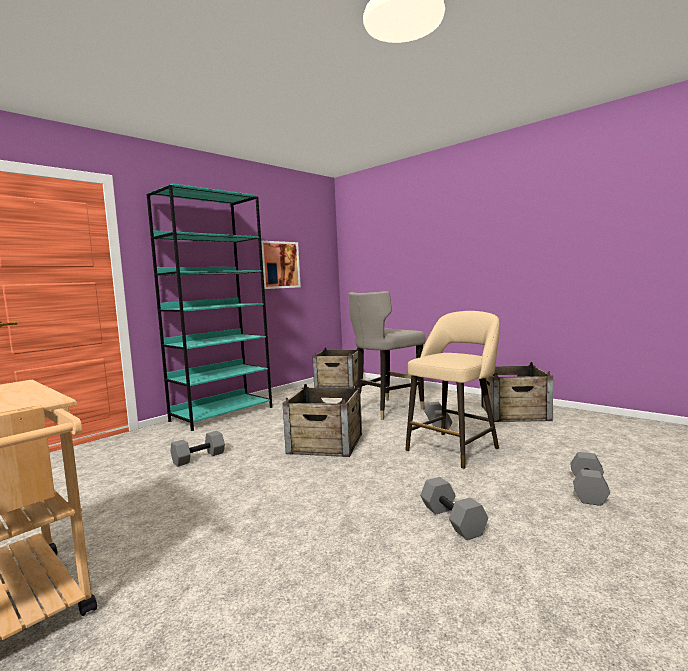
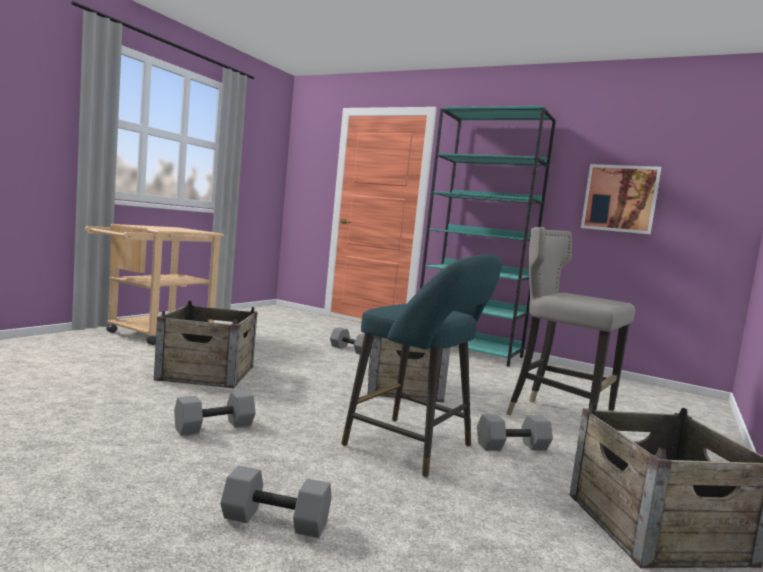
camera: 75 degrees right, 0 degrees up
crate [312,347,358,388] -> crate moved to [154,301,258,388]
beige stool [406,311,500,469] -> turquoise stool [341,254,502,478]

